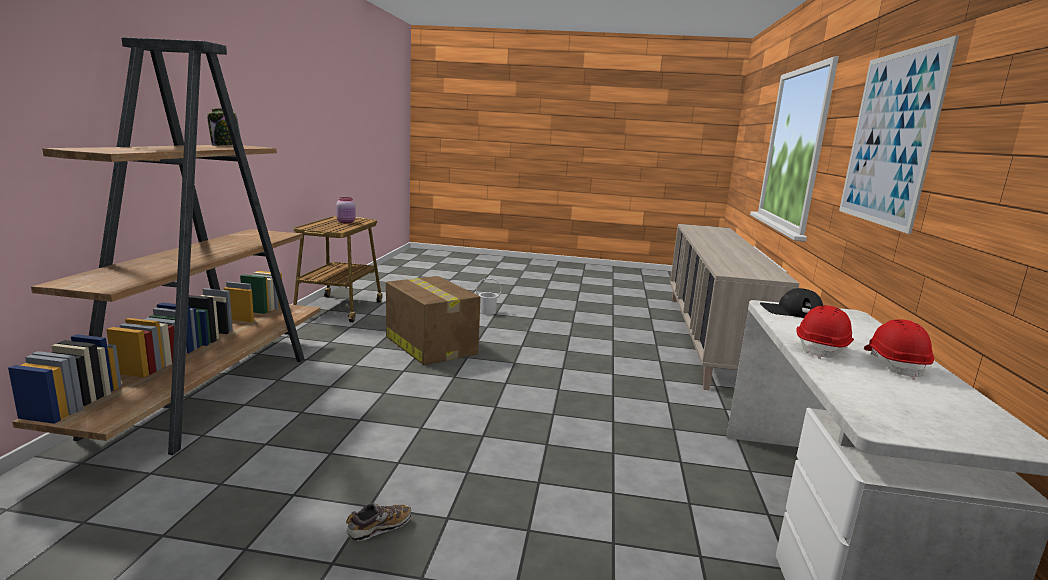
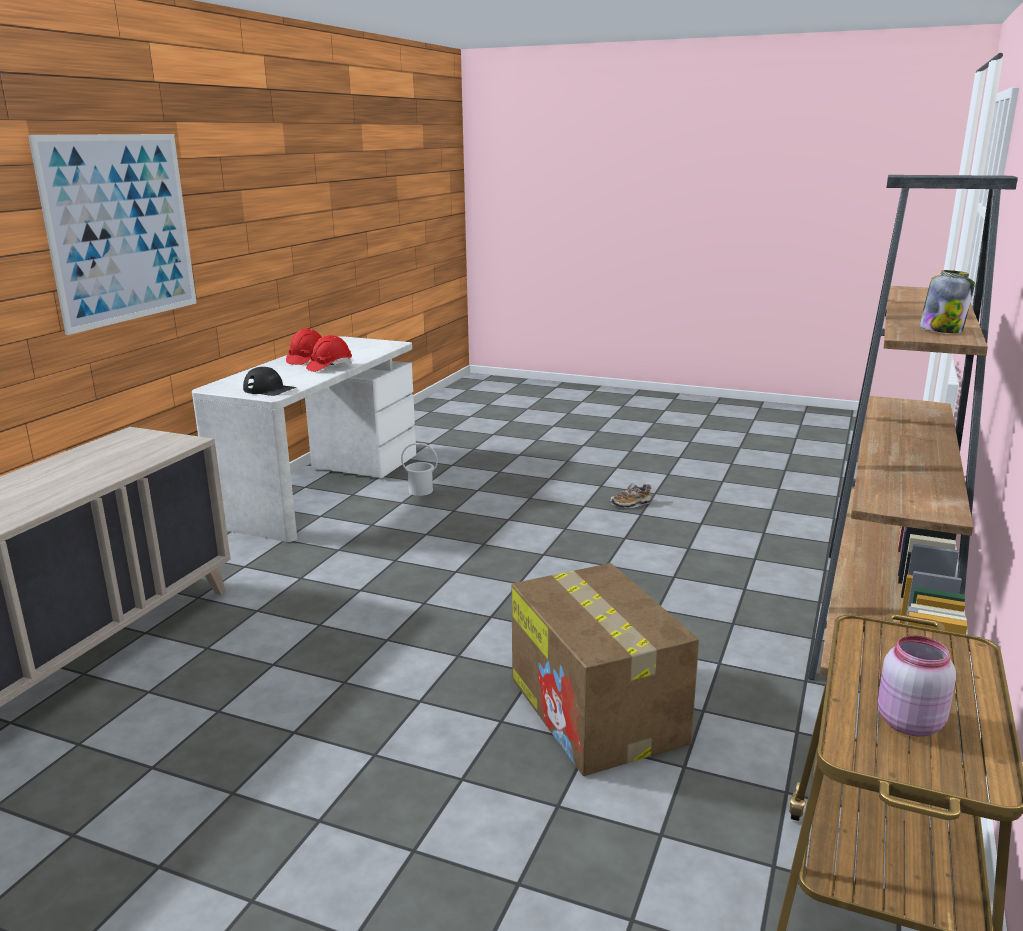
camera: 165 degrees left, 5 degrees up
white bucket [476,278,502,315] -> white bucket moved to [401,443,438,496]

